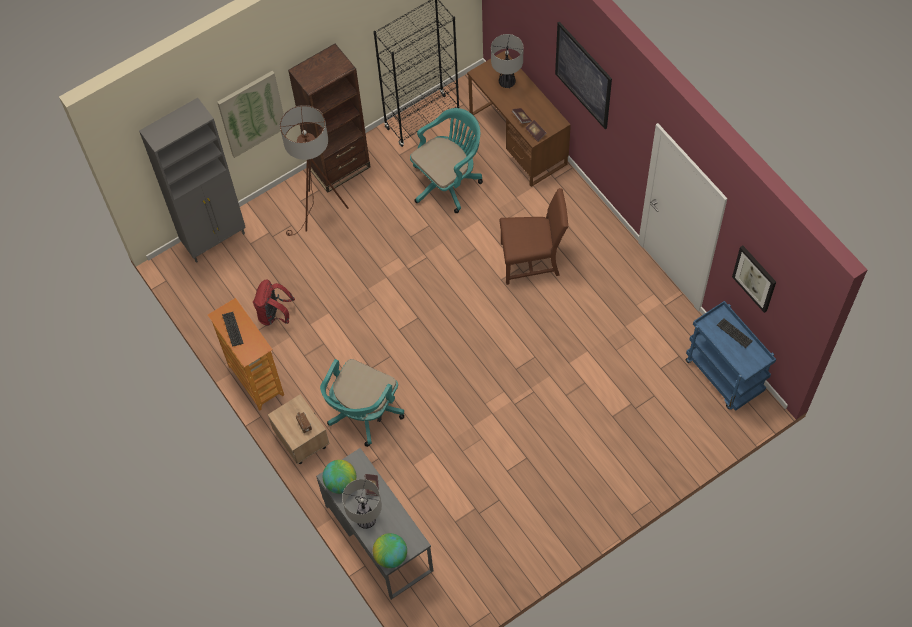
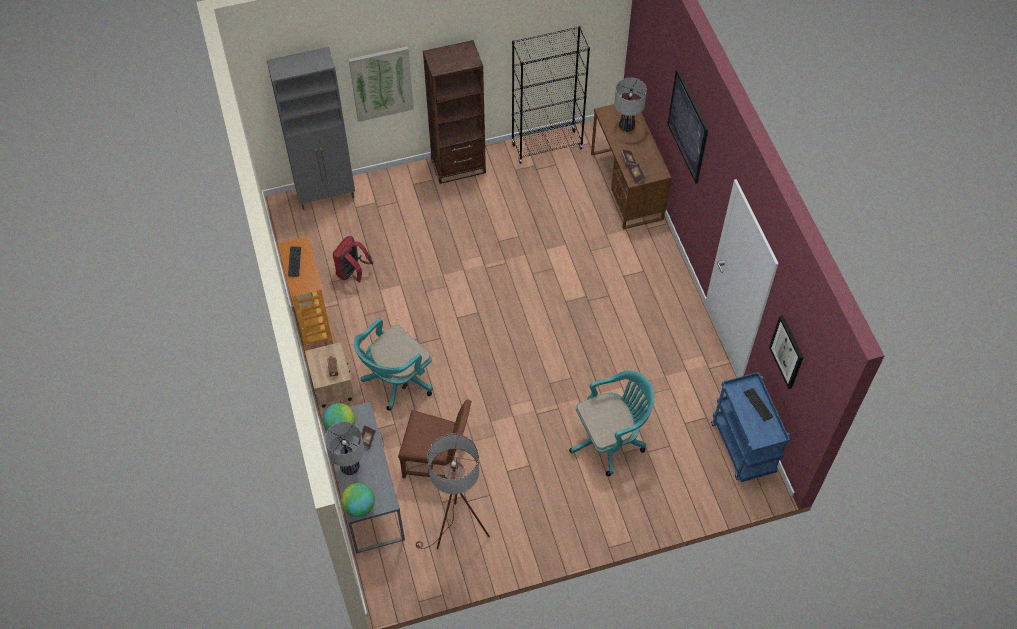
camera: 15 degrees right, 5 degrees down
brown floor lamp [280,105,349,236] -> brown floor lamp moved to [416,434,490,549]
turquoise office chair [410,108,483,213] -> turquoise office chair moved to [569,370,655,476]
brown chair [500,188,569,285] -> brown chair moved to [398,399,471,479]

